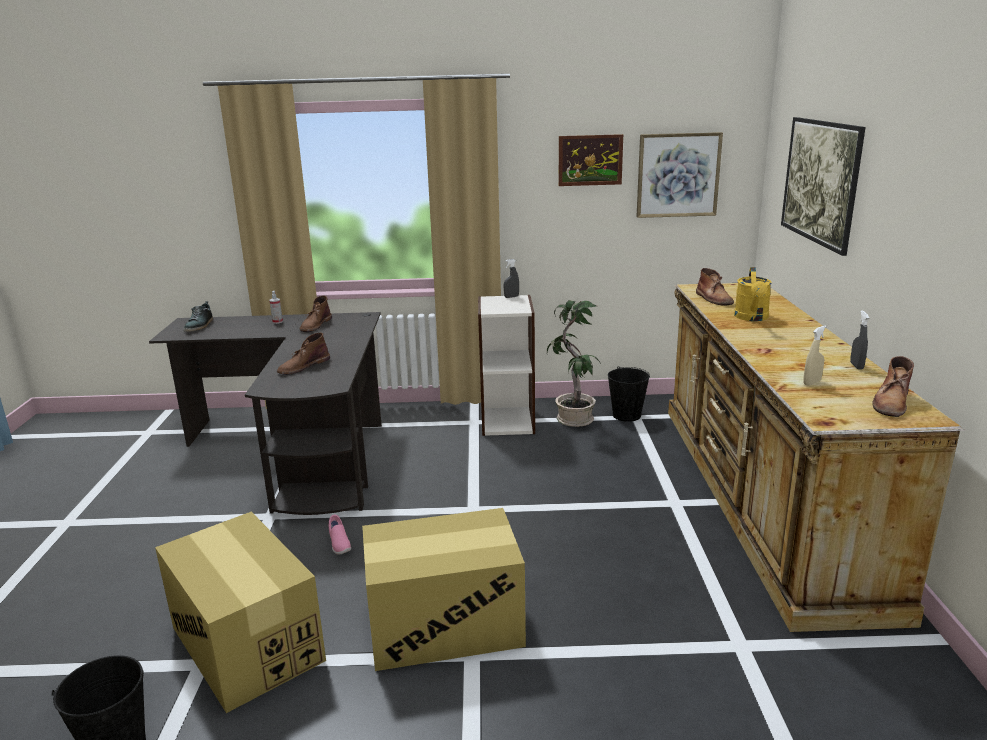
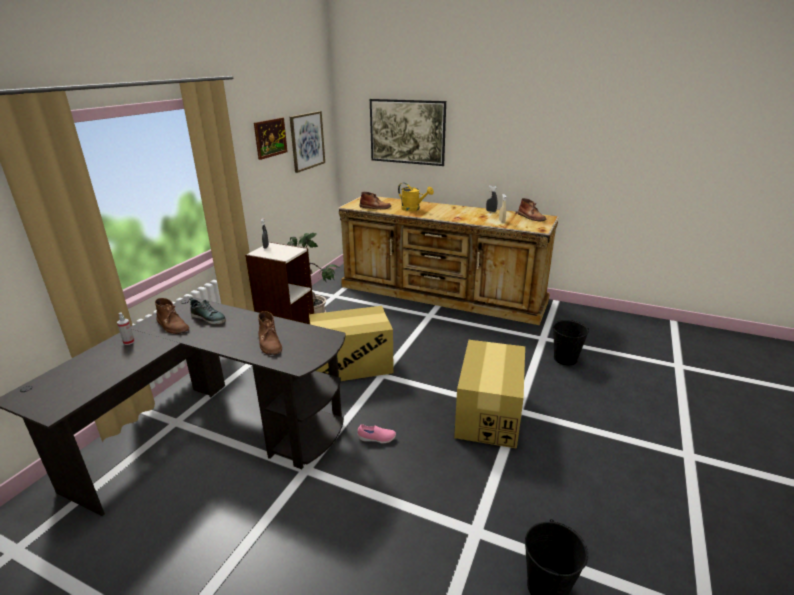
camera: 65 degrees left, 5 degrees up
cardboard box [155,512,326,713] -> cardboard box moved to [309,306,394,381]
shoe [184,301,213,332] -> shoe moved to [189,298,226,324]
black bucket [608,366,650,422] -> black bucket moved to [553,320,589,365]

